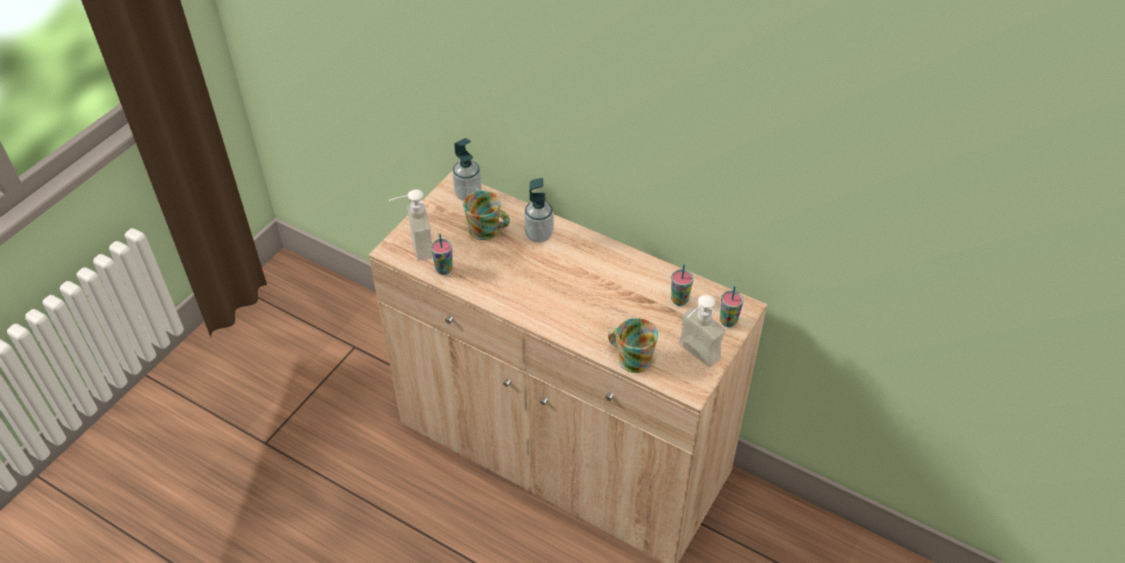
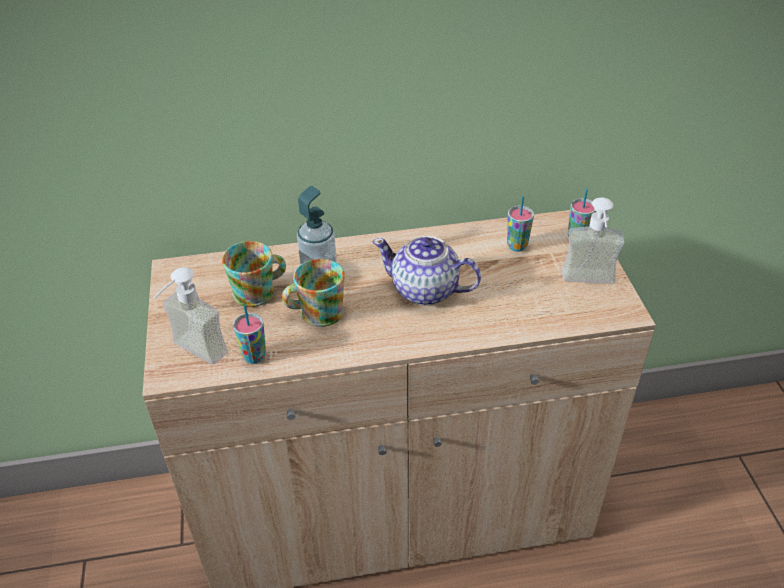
camera: 40 degrees left, 5 degrees down
soap dispenser [452,138,482,201] -> none
mug [608,318,658,373] -> mug moved to [282,259,345,327]
none -> teapot [373,236,481,306]

